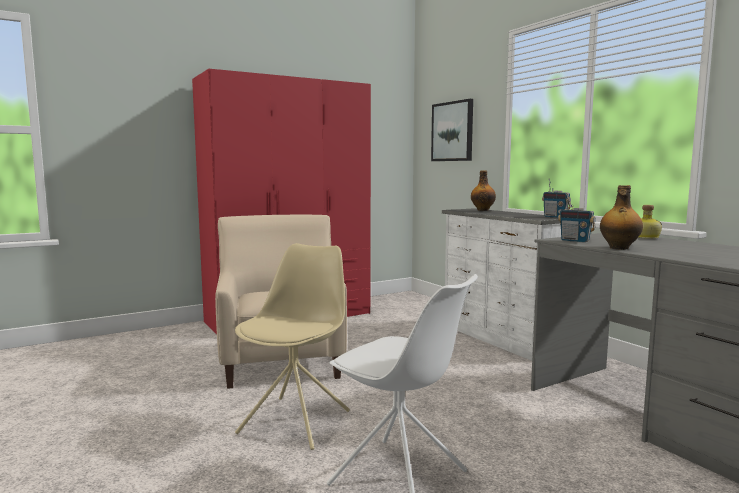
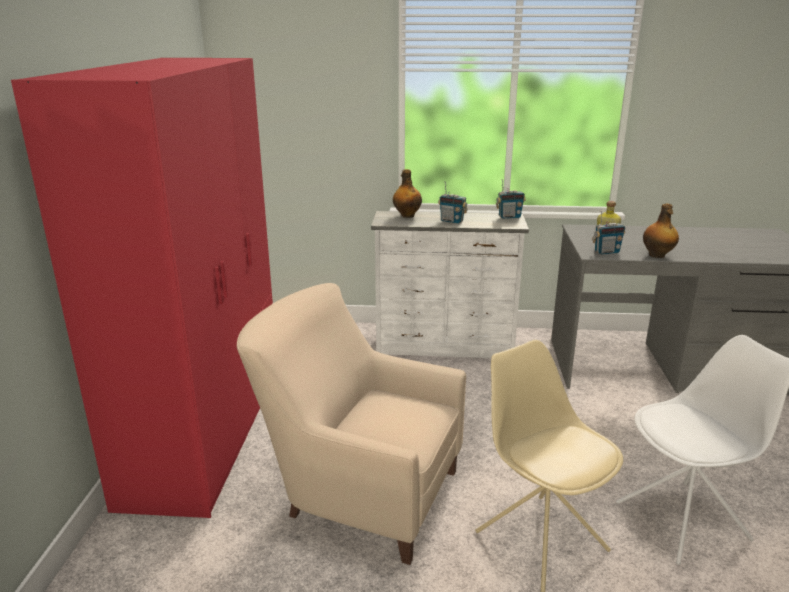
camera: 55 degrees left, 15 degrees up
picture [431,99,473,161] -> none
none -> radio [438,181,468,224]

